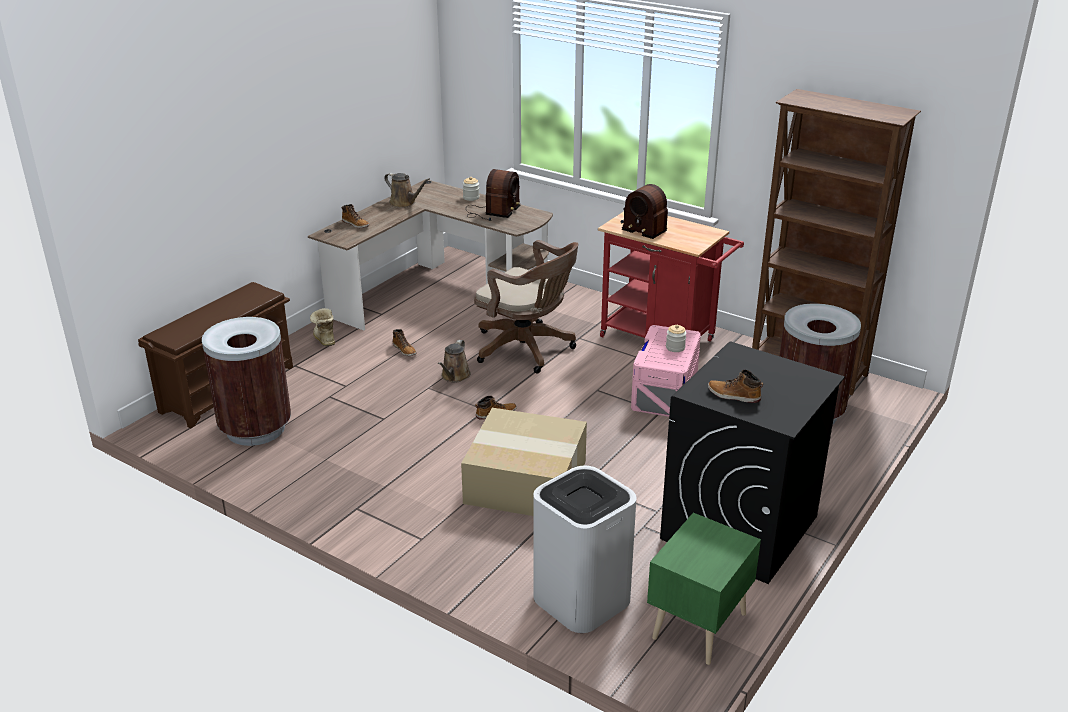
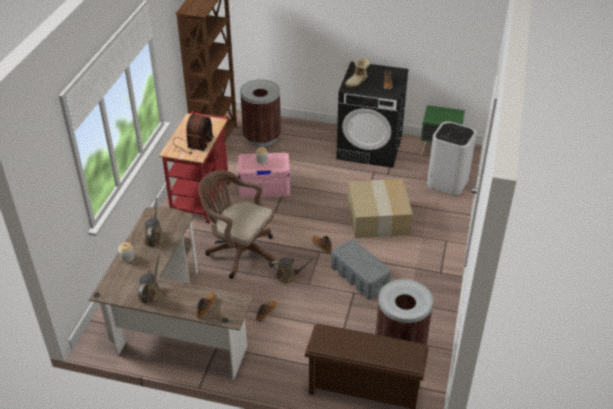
camera: 110 degrees left, 10 degrees up
boot [310,308,335,346] -> boot moved to [345,58,370,88]
radio [466,169,520,221] -> brown watering can [143,198,165,247]
brown office chair [474,240,578,374] -> brown office chair turned 75 degrees counterclockwise [199,170,275,279]
none -> grey storage box [331,239,391,300]

